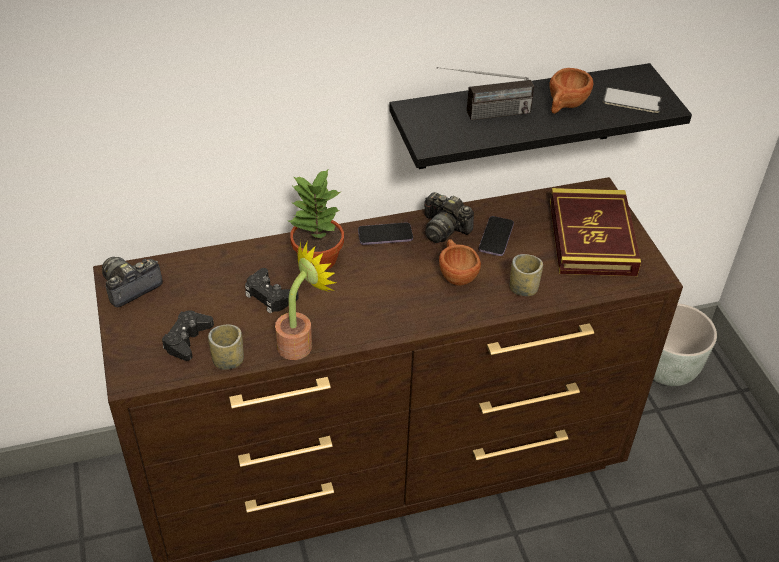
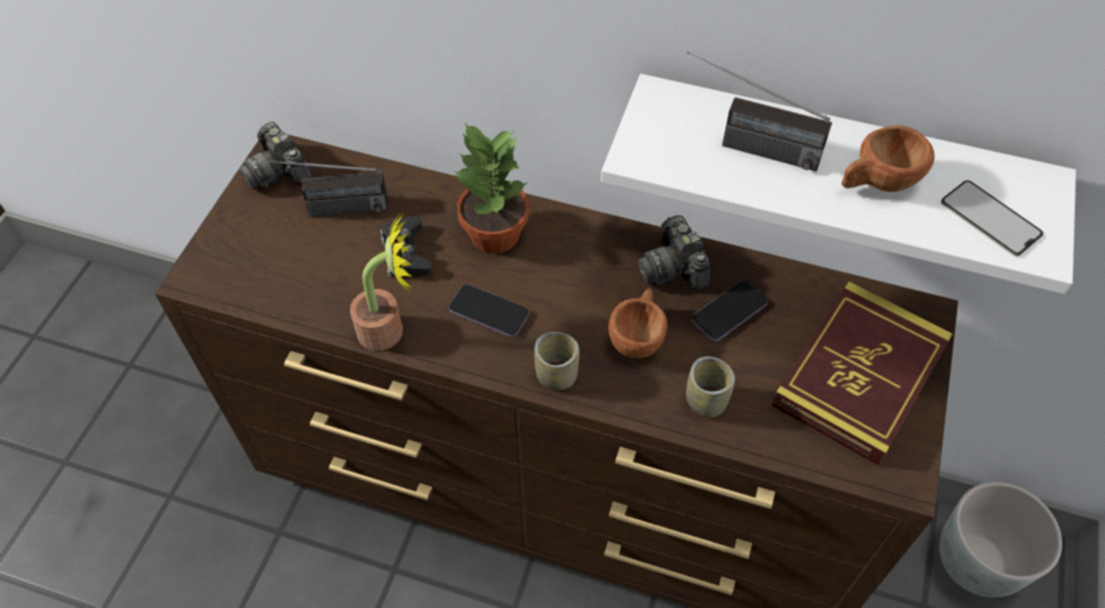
camera: 35 degrees right, 10 degrees up
camera [102,257,163,307] -> camera turned 120 degrees counterclockwise [239,122,312,190]
black game controller [162,310,214,361] -> none
cup [208,325,244,370] -> cup moved to [534,332,580,390]
phone [358,223,413,245] -> phone moved to [449,284,530,337]
black shelf [389,63,692,169] -> white shelf [601,74,1076,294]
none -> radio [250,159,388,217]

